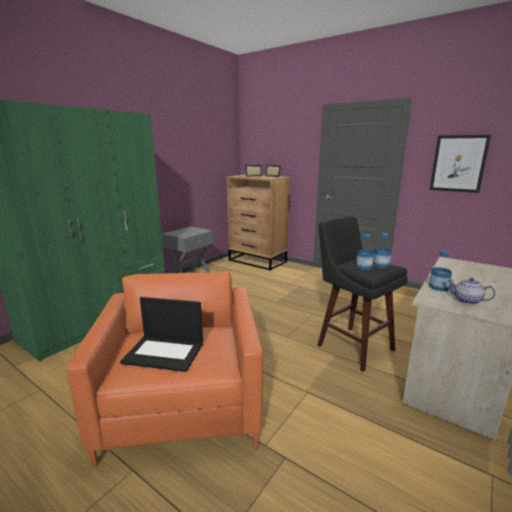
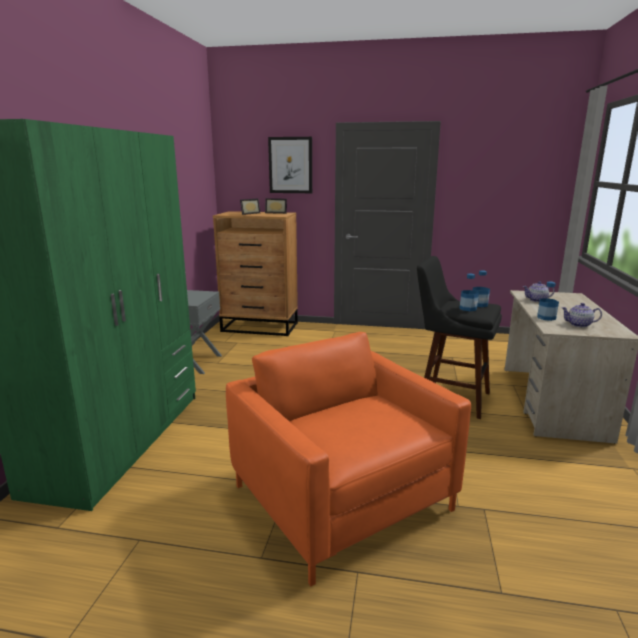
camera: 25 degrees left, 0 degrees up
laptop [120,297,203,372] -> none
picture [430,135,491,193] -> picture moved to [268,137,312,193]
none -> teapot [523,281,555,302]

